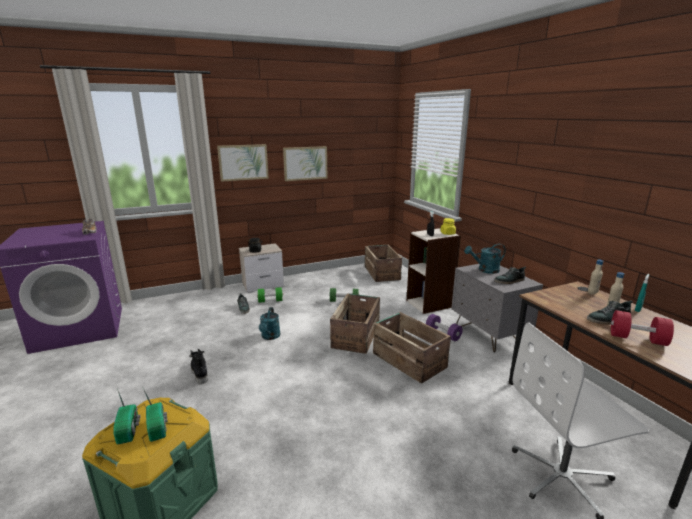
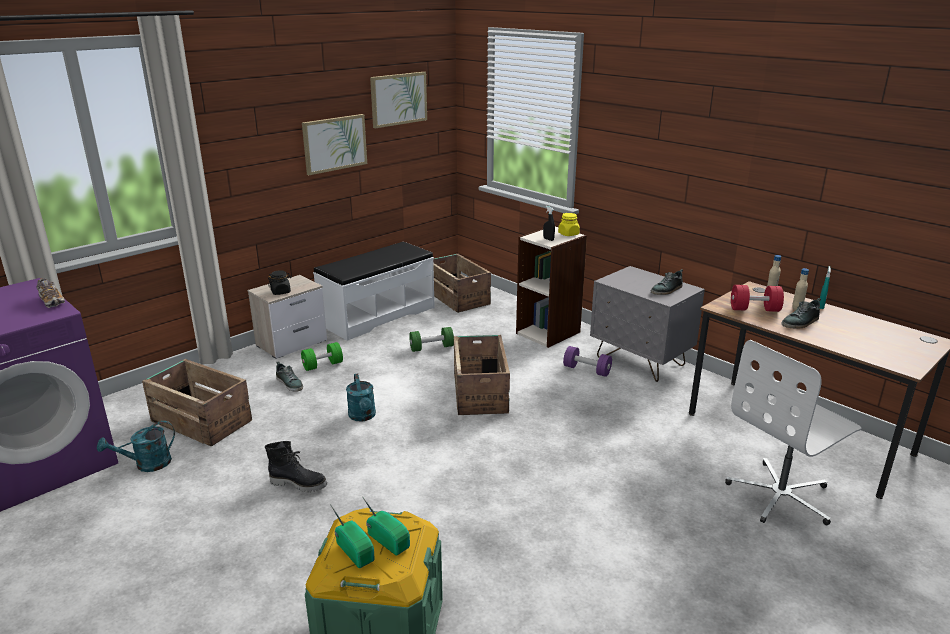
camera: 20 degrees left, 5 degrees up
black boot [189,349,208,384] -> black boot turned 150 degrees clockwise [265,441,327,492]
picture [217,144,269,182] -> picture moved to [370,72,427,128]
crate [373,312,451,384] -> crate moved to [142,359,252,447]
turquoise watering can [464,244,506,274] -> turquoise watering can moved to [97,421,175,472]
red dumbbell [611,310,674,346] -> red dumbbell moved to [731,285,784,312]
none -> white bench [313,242,435,341]

